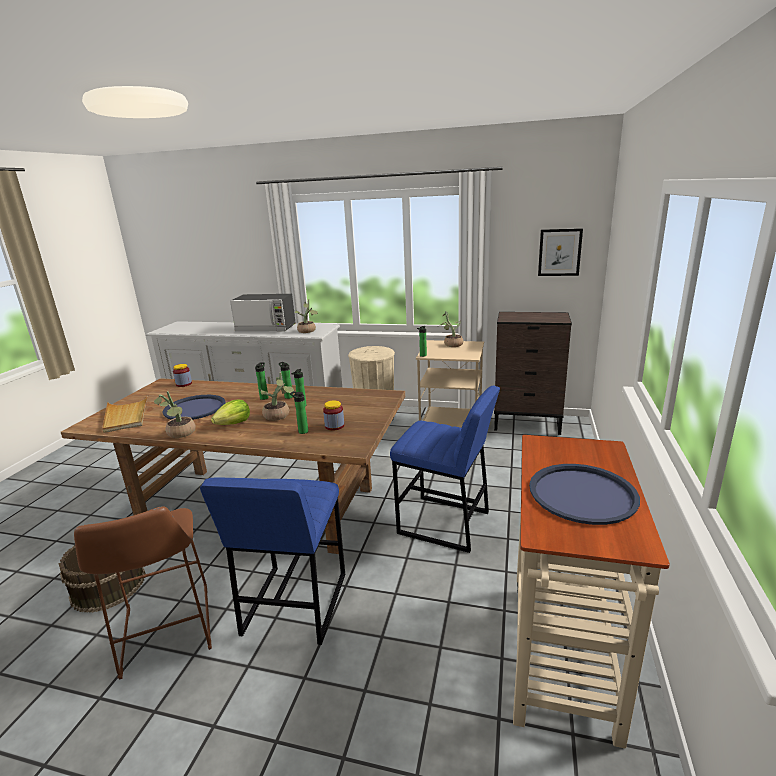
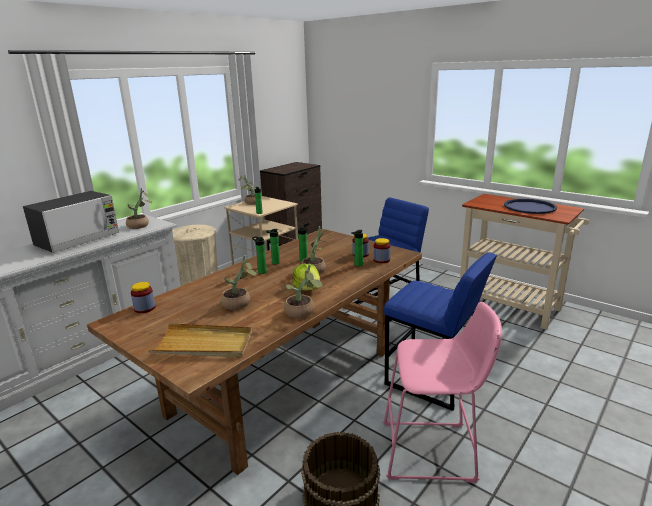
camera: 65 degrees left, 0 degrees up
brown stool [74,506,212,680] -> pink stool [383,302,502,483]
blue tray [162,395,225,420] -> potted plant [221,255,258,310]
picture [538,228,583,276] -> none
none -> jar [373,238,390,263]

